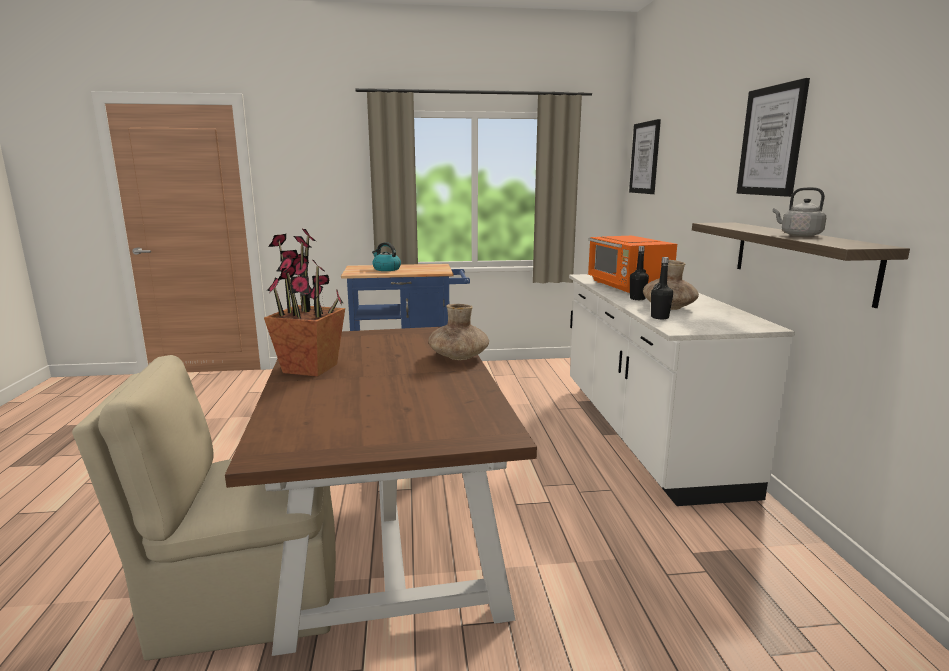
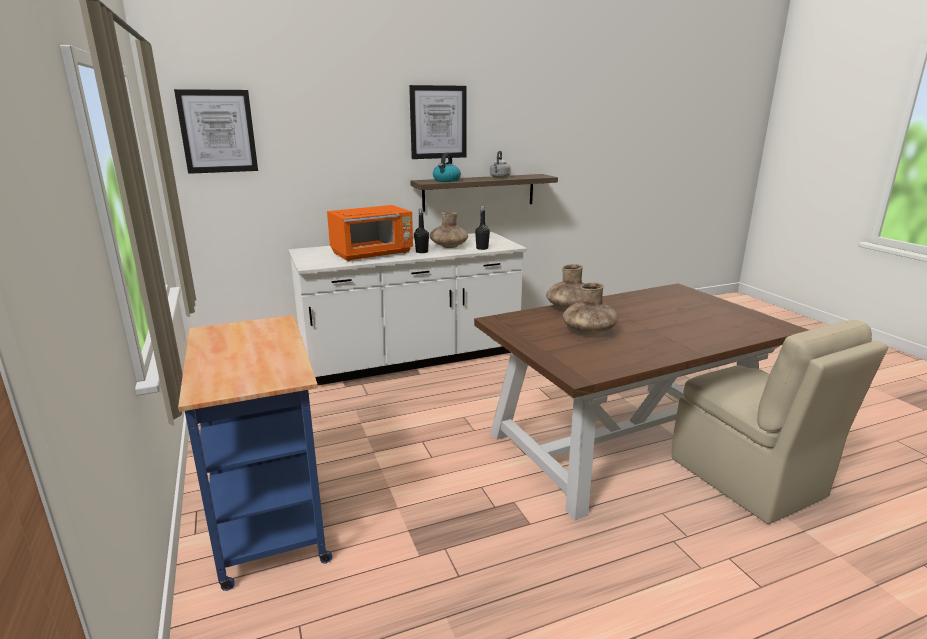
camera: 105 degrees left, 5 degrees up
potted plant [264,229,345,377] -> none
kettle [372,242,401,271] -> kettle moved to [433,153,461,182]
none -> brown vase [563,283,618,334]

